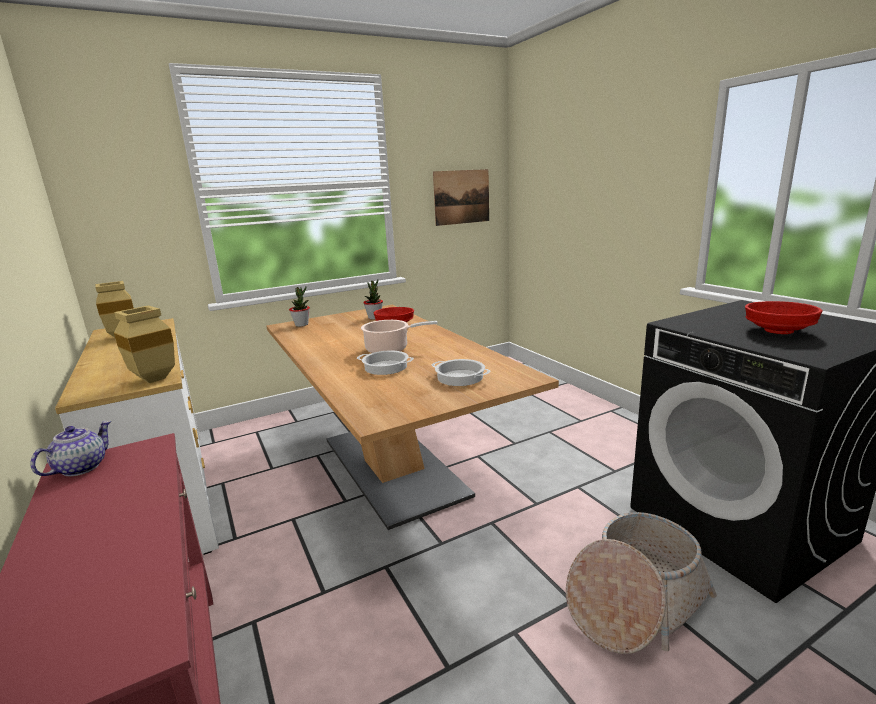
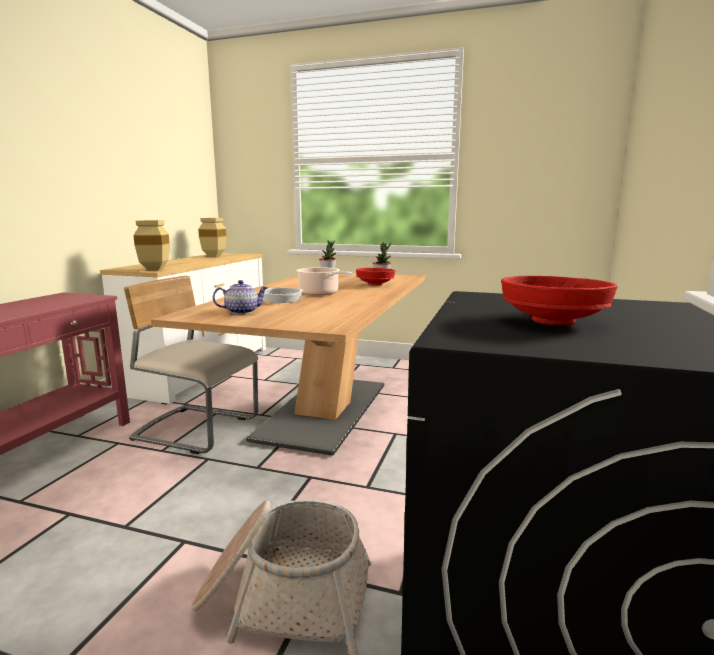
camera: 45 degrees right, 5 degrees down
teapot [30,421,111,476] -> teapot moved to [213,280,268,314]
cooking pot [431,359,491,386] -> none
picture [433,169,489,226] -> none
none -> beige chair [124,276,258,454]

